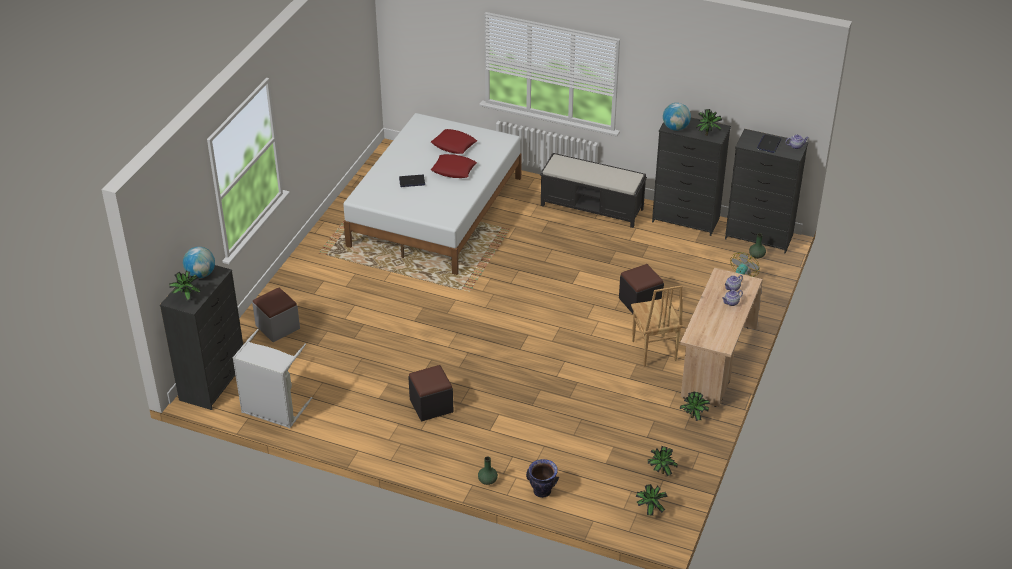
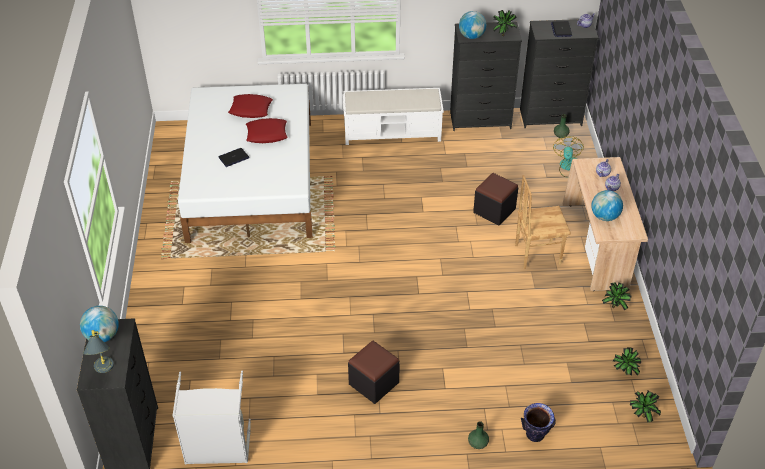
camera: 25 degrees left, 5 degrees up
potted plant [169,271,201,301] -> grey table lamp [83,330,114,373]
grey ottoman [252,287,300,342] -> none
black bench [540,153,647,228] -> white bench [343,88,444,145]
brown chair [631,285,683,366] -> brown chair turned 120 degrees clockwise [515,175,571,269]
none -> globe [591,190,623,221]

